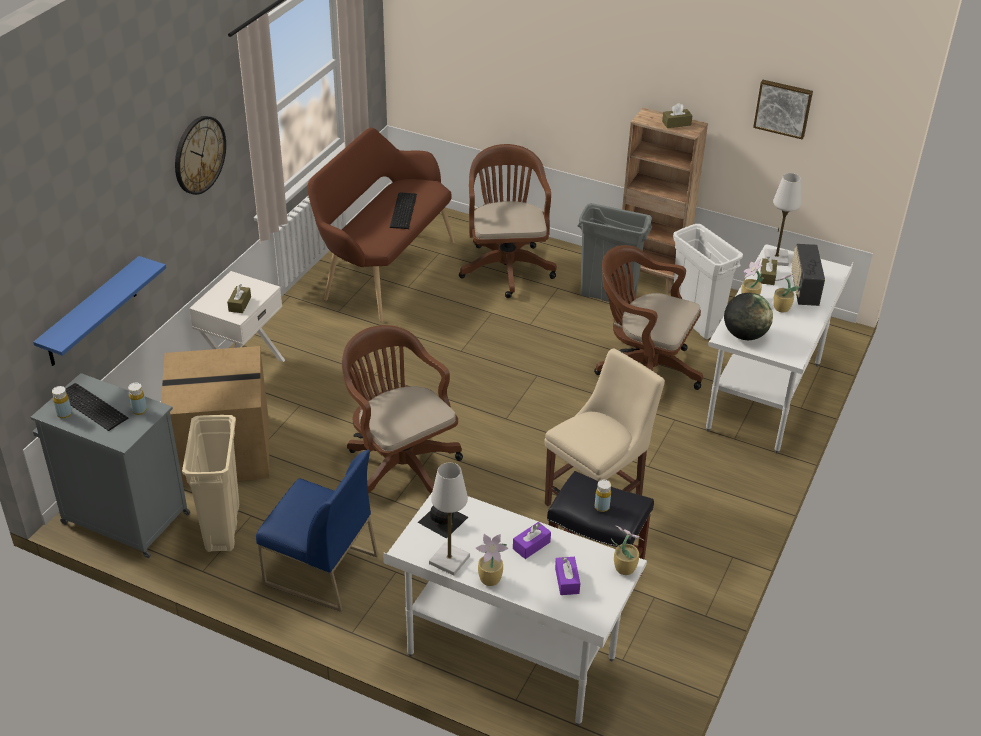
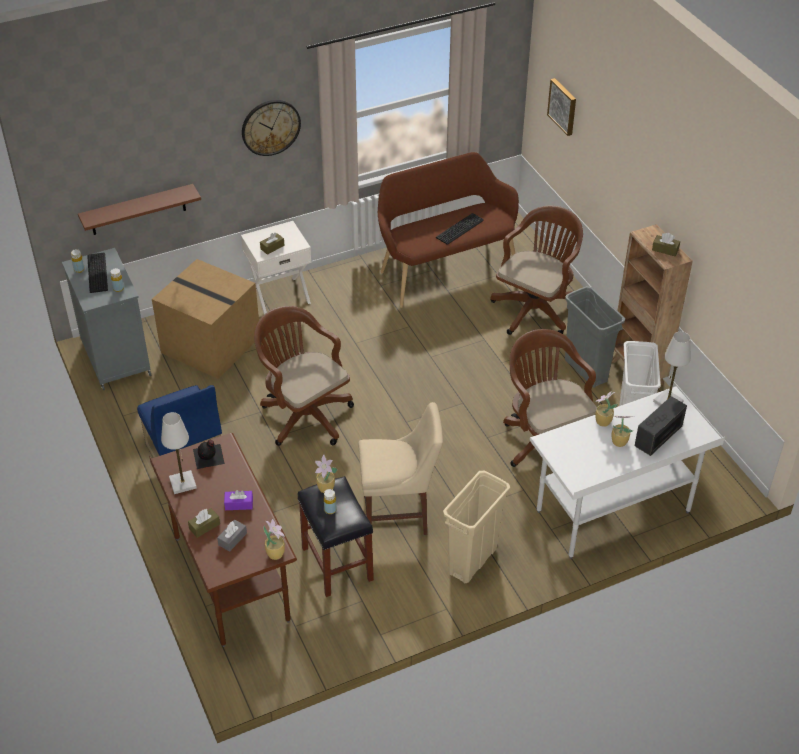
camera: 40 degrees right, 5 degrees up
blue shelf [33,256,166,366] -> brown shelf [78,184,201,235]
beige trash can [182,415,239,552] -> beige trash can moved to [443,471,510,583]
brown office chair [342,325,463,494] -> brown office chair turned 45 degrees counterclockwise [254,306,354,446]
white desk [383,493,647,726] -> brown desk [149,433,297,647]
potted plant [476,534,509,586] -> potted plant moved to [315,455,337,493]
purple tissue box [555,557,580,595] -> grey tissue box [217,520,247,551]
globe [724,293,773,340] -> none
picture [753,80,813,140] -> picture moved to [547,78,576,136]
brown tissue box [760,256,777,285] -> brown tissue box moved to [188,508,220,538]

